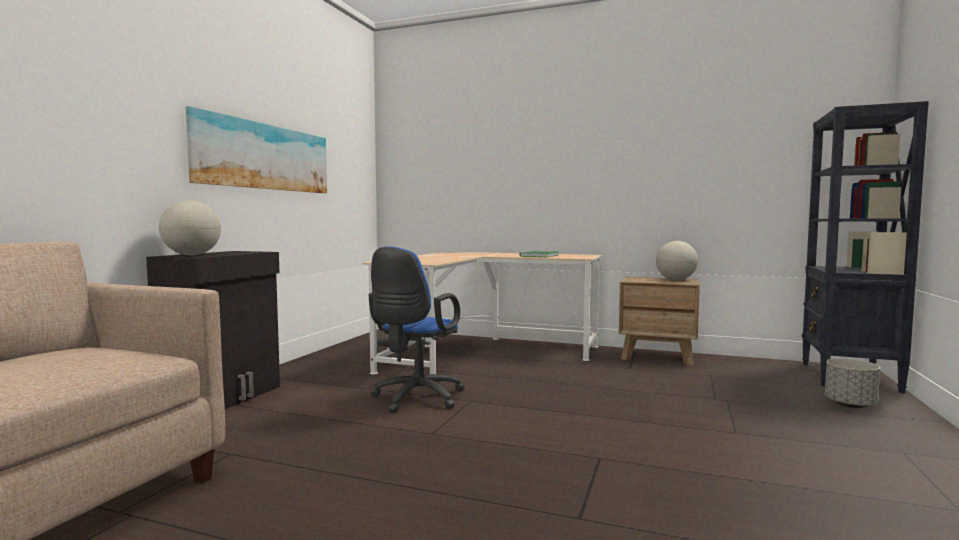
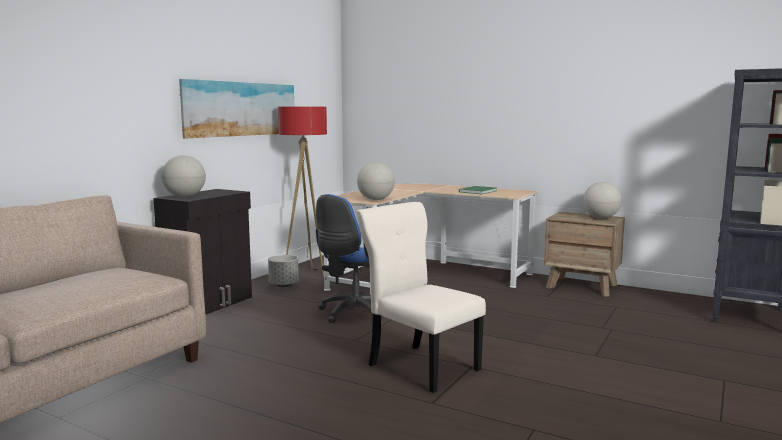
camera: 10 degrees right, 5 degrees up
grey planter [825,358,880,408] -> grey planter moved to [268,255,299,287]
none -> floor lamp [278,106,327,277]
none -> globe [357,162,395,200]
none -> beige chair [357,202,486,393]

